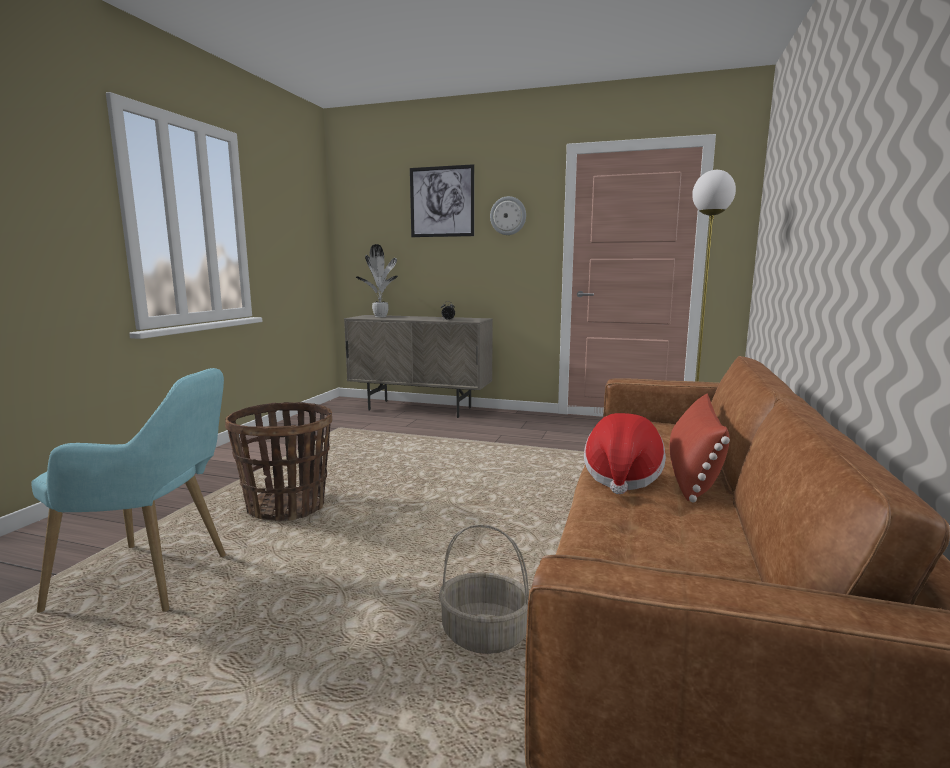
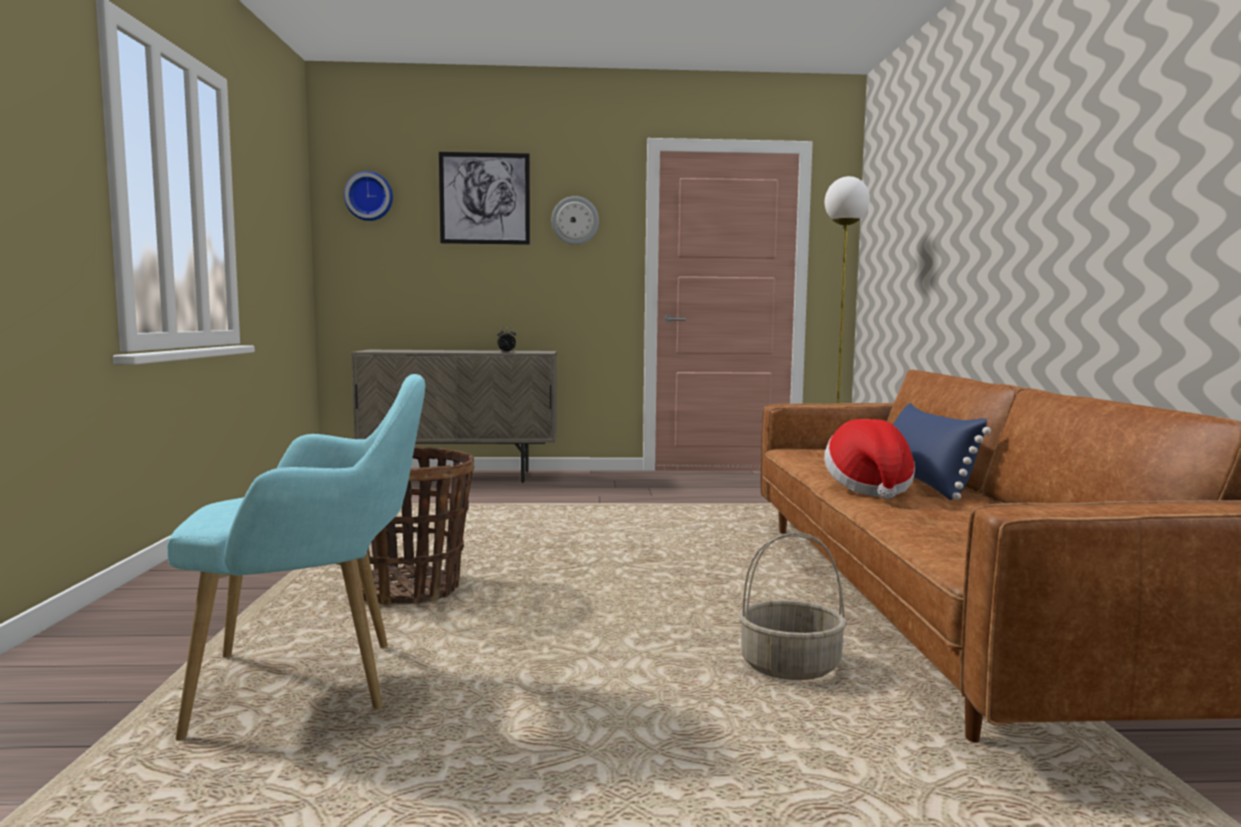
camera: 20 degrees left, 5 degrees down
potted plant [356,244,398,317] -> none
red pillow [670,393,730,503] -> blue pillow [893,403,991,500]
none -> wall clock [344,171,393,221]

